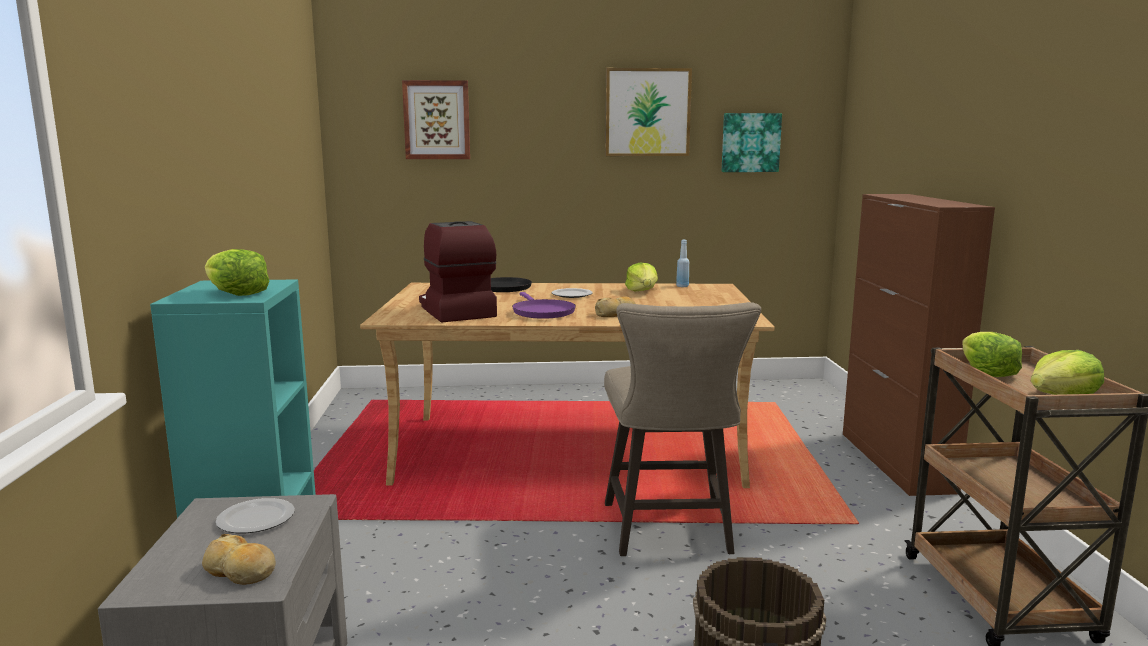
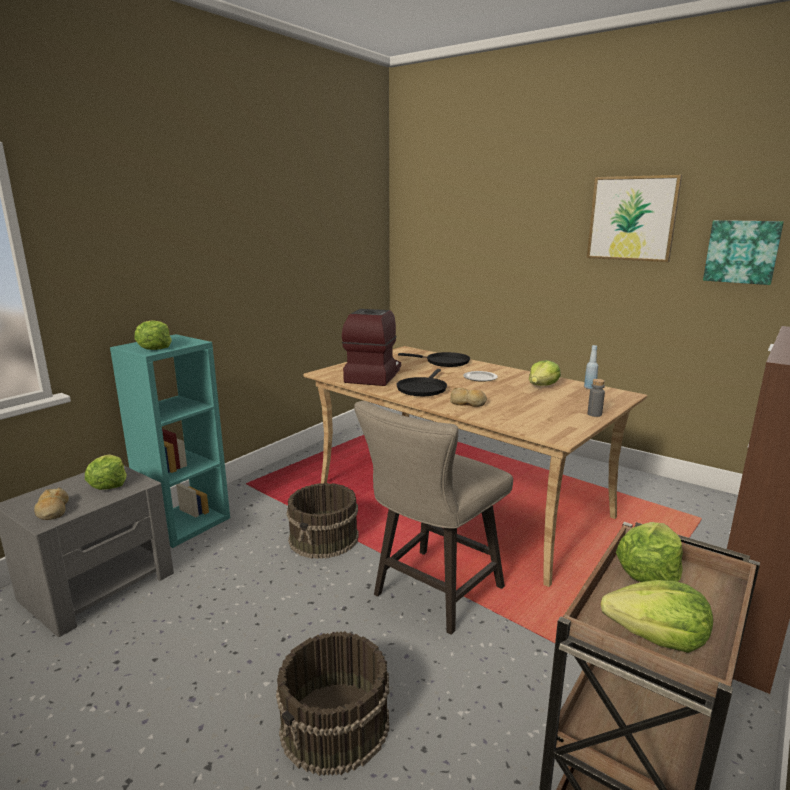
camera: 40 degrees right, 5 degrees up
plate [216,498,295,533] -> lettuce [85,454,127,490]
picture [402,80,470,159] -> none
purple frying pan [512,292,576,319] -> black frying pan [396,369,447,396]
none -> brown bucket [286,483,359,559]
none -> grey bottle [588,379,605,417]

